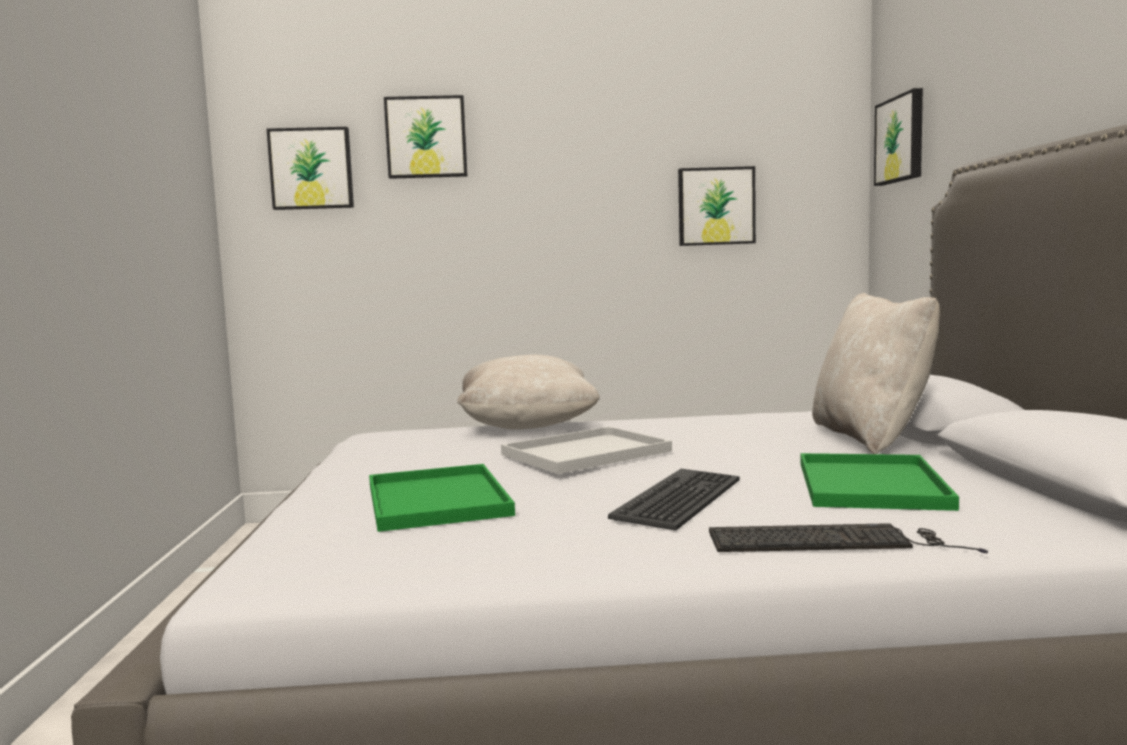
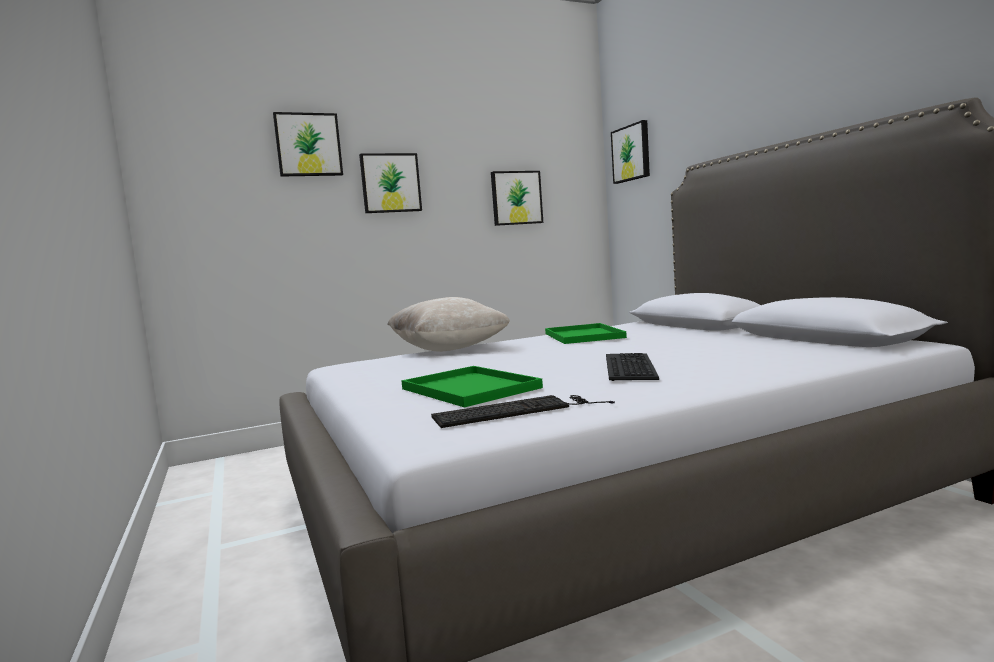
camera: 20 degrees left, 0 degrees up
picture [267,127,354,210] -> picture moved to [359,153,422,213]
white tray [501,426,672,474] -> none
keyboard [709,523,988,553] -> keyboard moved to [431,395,615,428]
green tray [801,453,959,511] -> green tray moved to [545,323,627,344]
beige pillow [812,293,940,454] -> none

